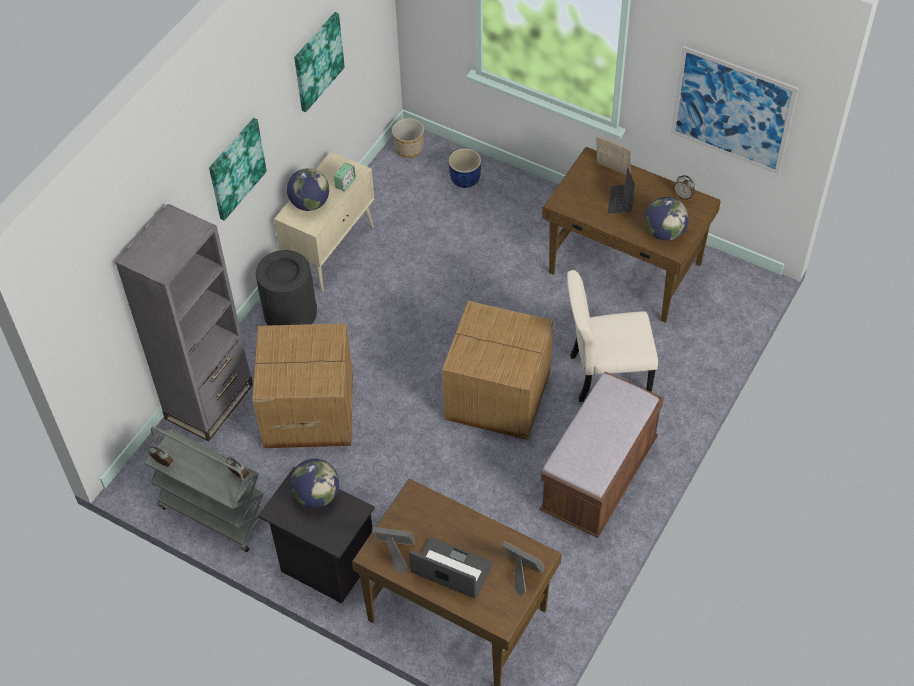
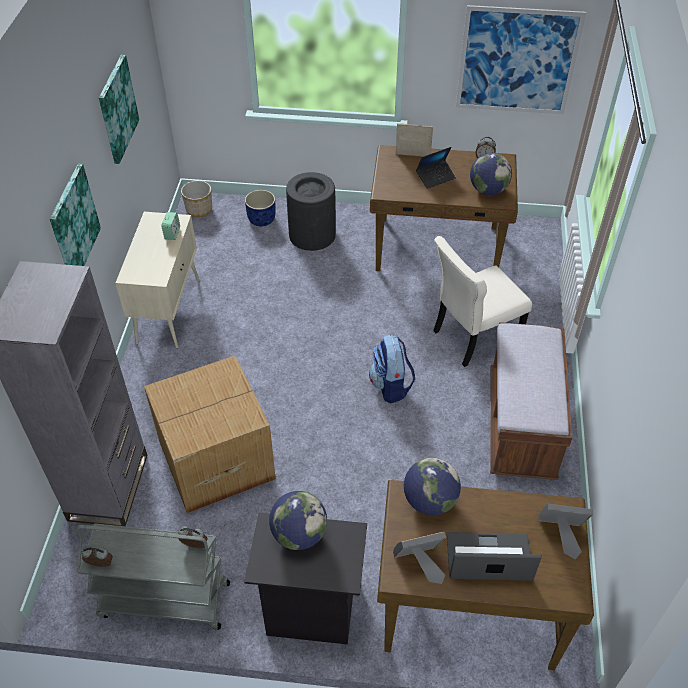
camera: 25 degrees left, 5 degrees down
black trash can [256,250,317,325] -> black trash can moved to [286,172,336,251]
globe [287,168,329,211] -> globe moved to [404,458,461,515]
cardboard box [442,301,553,440] -> backpack [369,334,415,403]
laptop [608,167,635,214] -> laptop turned 105 degrees counterclockwise [416,147,456,189]

